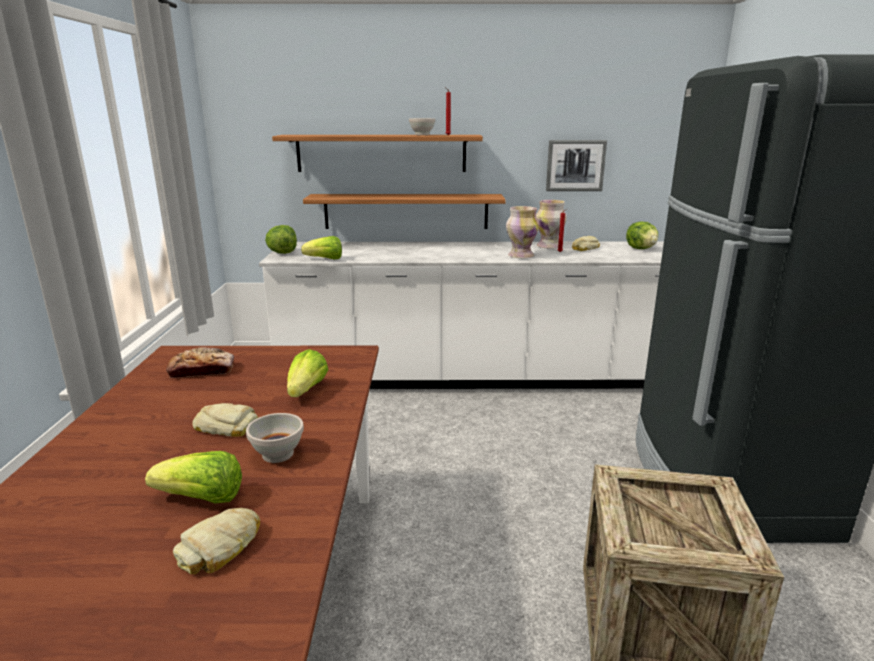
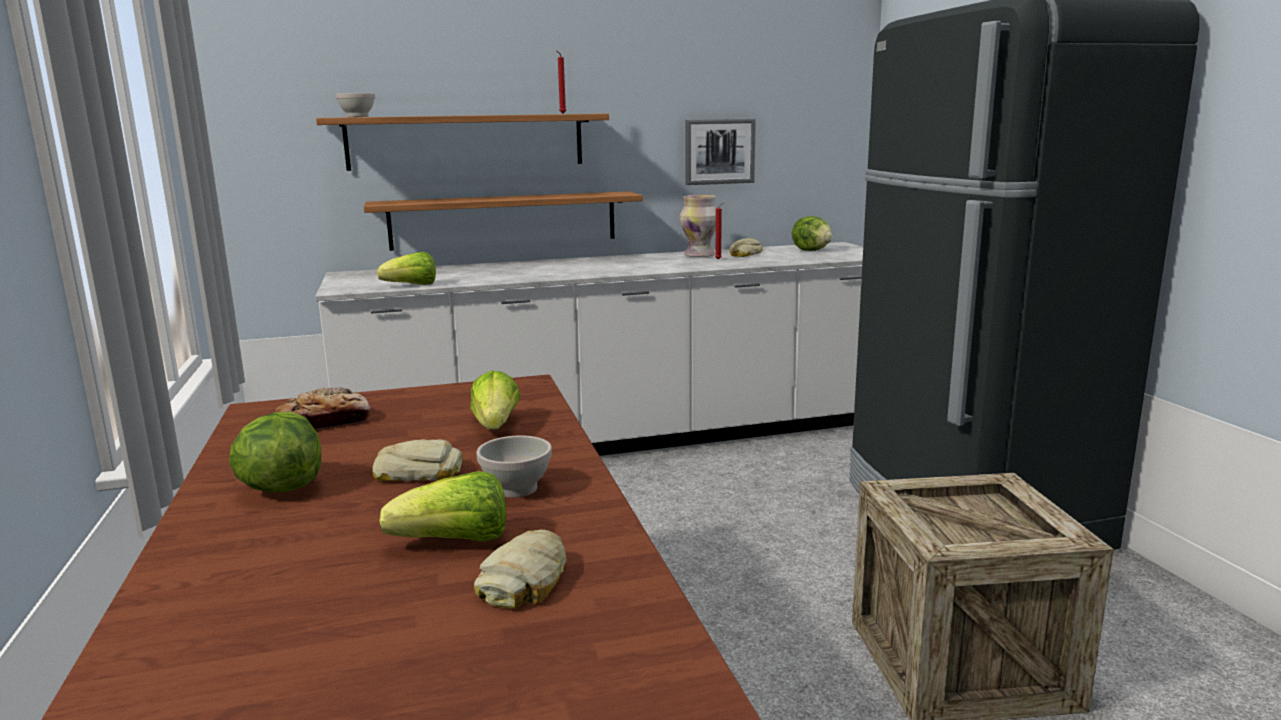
camera: 15 degrees left, 5 degrees down
lettuce [265,225,297,254] -> lettuce moved to [229,412,321,493]
white bowl [409,118,435,135] -> white bowl moved to [336,93,375,117]
vase [506,206,539,258] -> none

